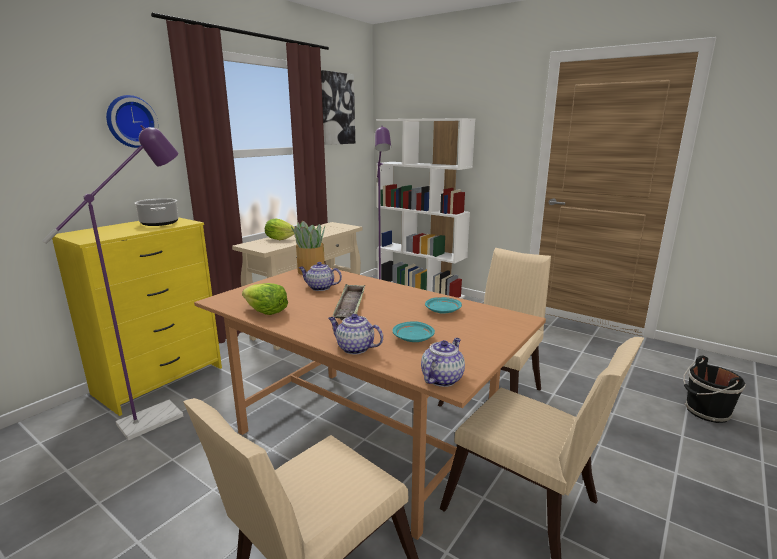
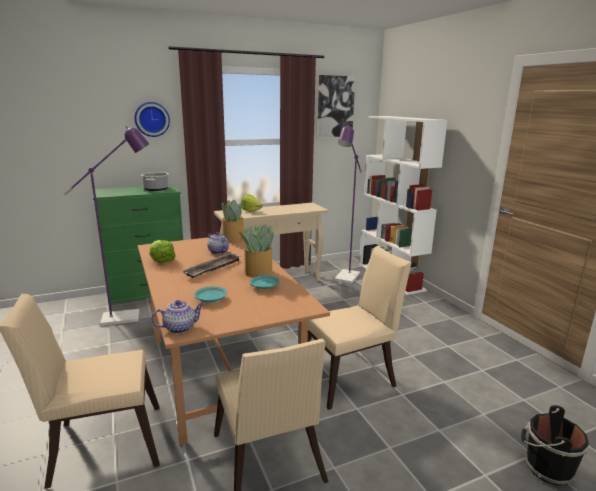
camera: 30 degrees right, 0 degrees up
yellow dresser [52,217,222,416] -> green dresser [93,184,183,310]
teapot [328,314,383,355] -> none
none -> potted plant [239,224,274,277]

